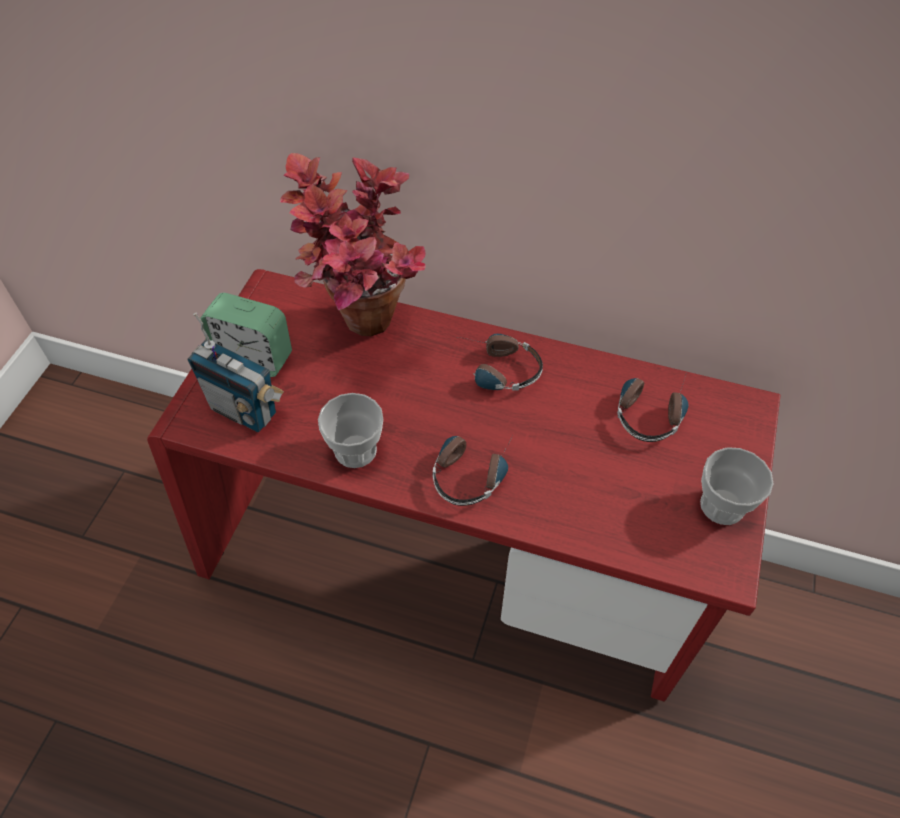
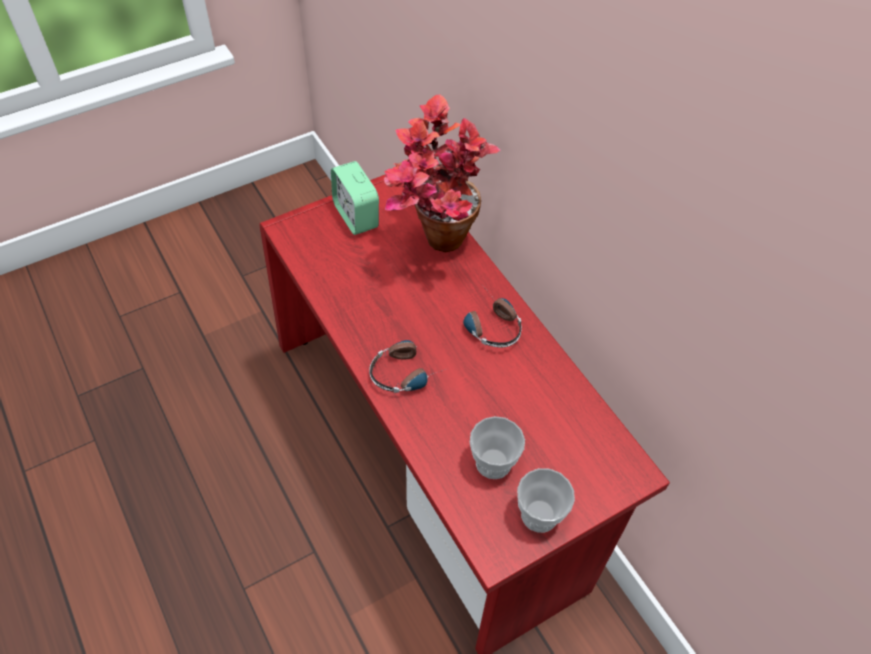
camera: 40 degrees right, 0 degrees up
radio [187,312,284,432] -> none
cup [318,393,383,468] -> cup moved to [470,416,525,479]
headphones [617,375,689,442] -> none

